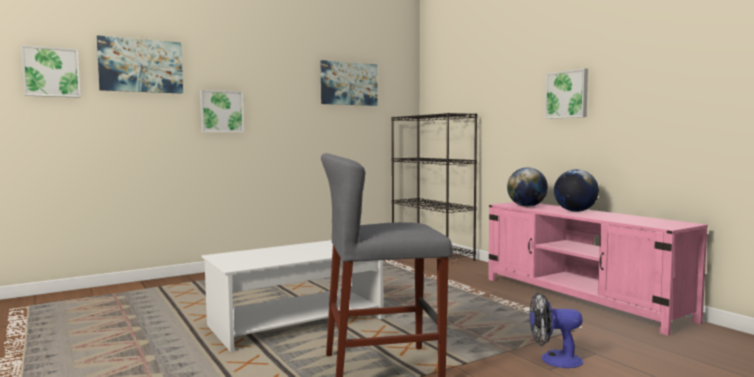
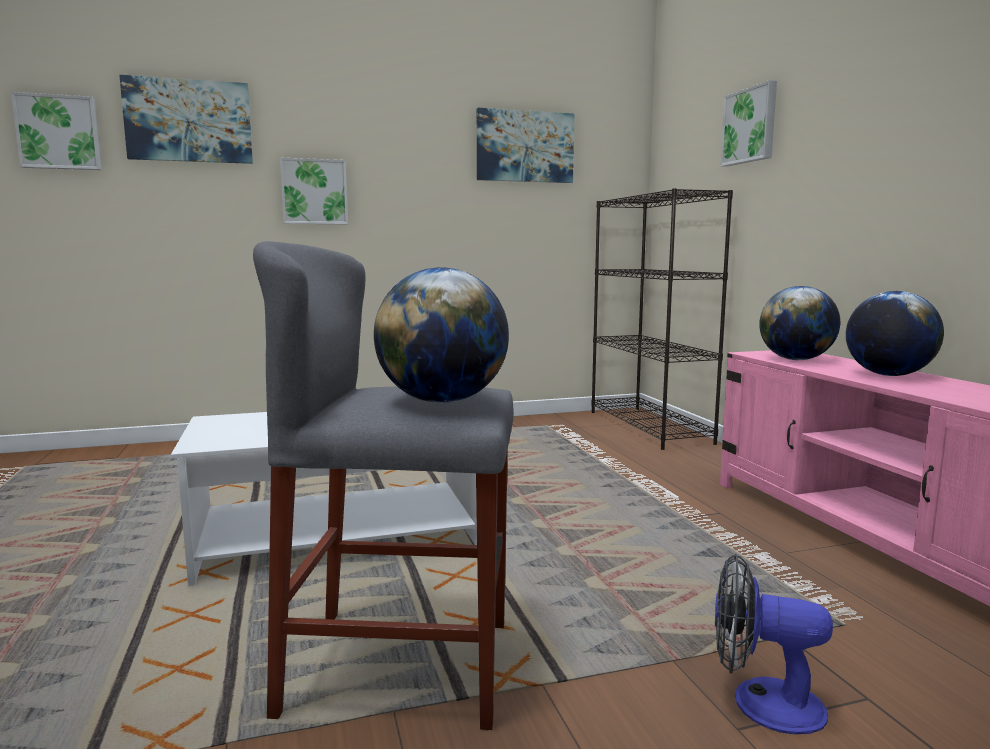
camera: 15 degrees right, 5 degrees up
picture [545,68,588,119] -> picture moved to [720,80,777,167]
none -> globe [374,267,509,403]

